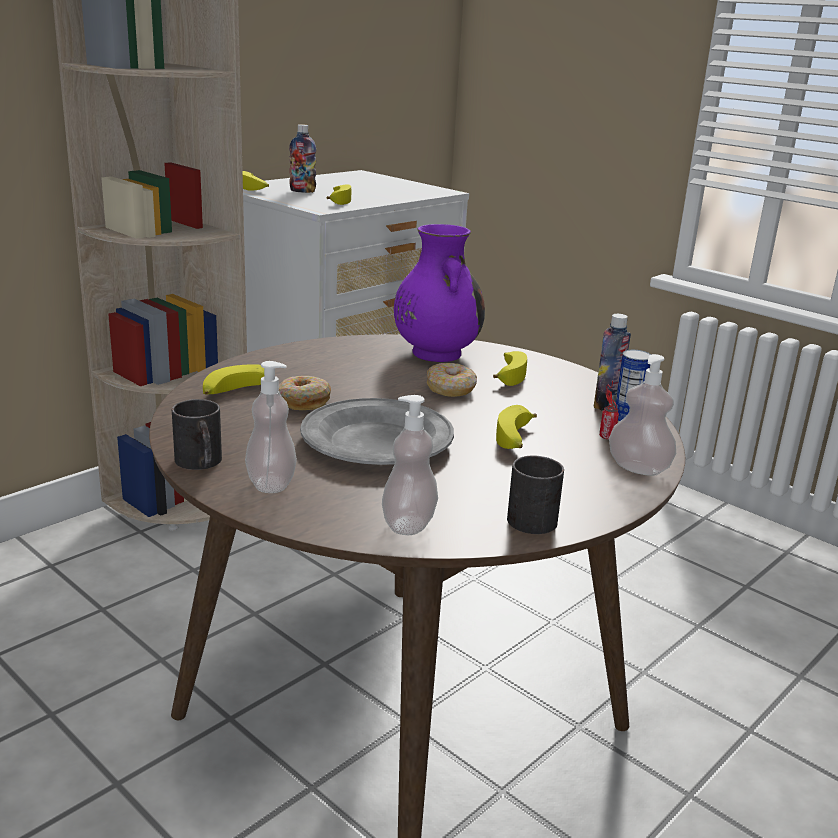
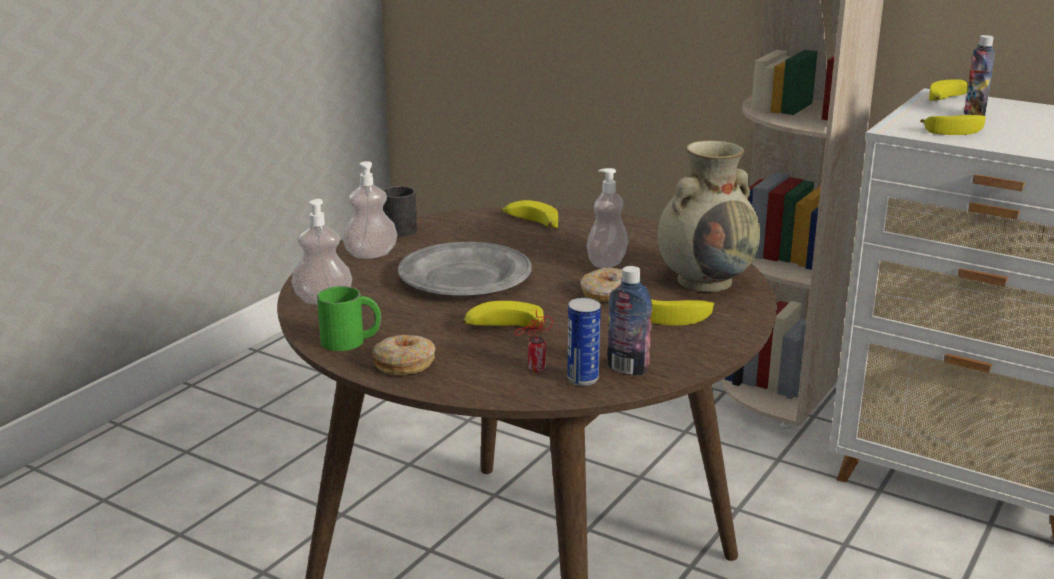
camera: 80 degrees right, 0 degrees up
donut [279,376,331,410] -> donut moved to [372,335,436,375]
purple vase [394,224,485,362] -> beige vase [657,141,760,292]
black mug [507,456,564,534] -> green mug [317,286,381,351]
soap dispenser [609,354,676,476] -> soap dispenser moved to [587,168,628,268]

